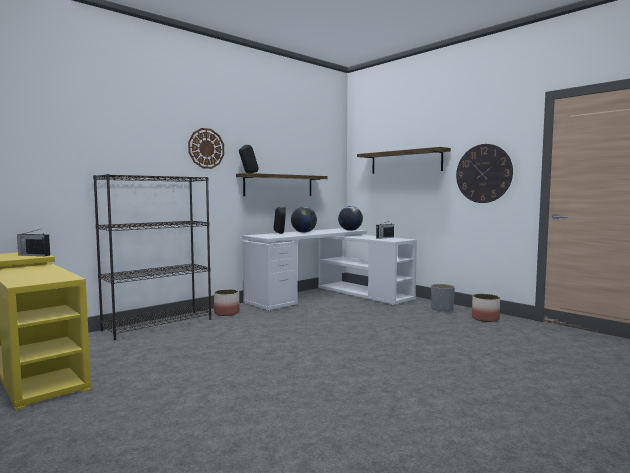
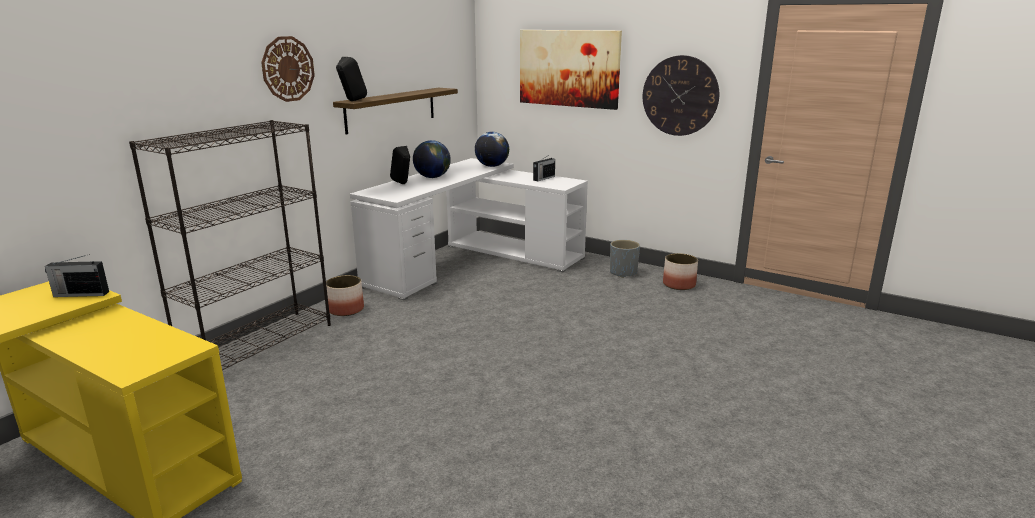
camera: 15 degrees left, 15 degrees up
shelf [357,147,451,174] -> picture [520,30,622,110]

